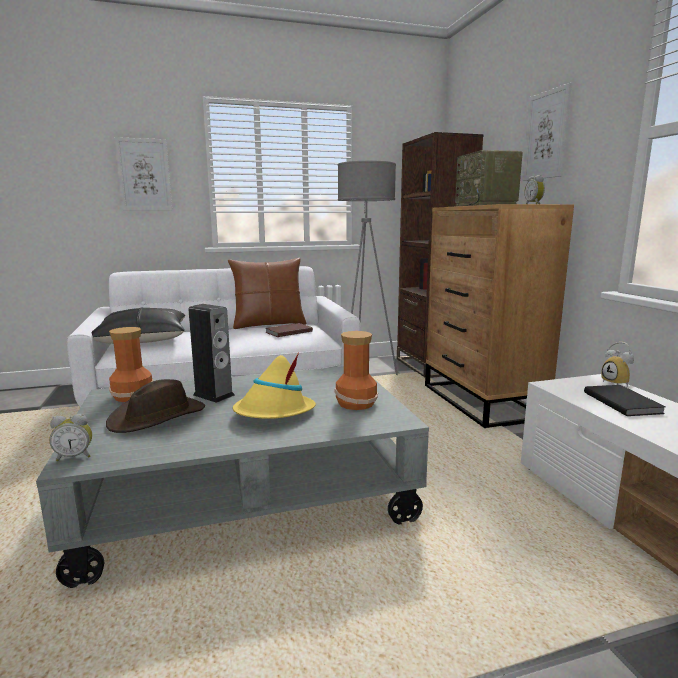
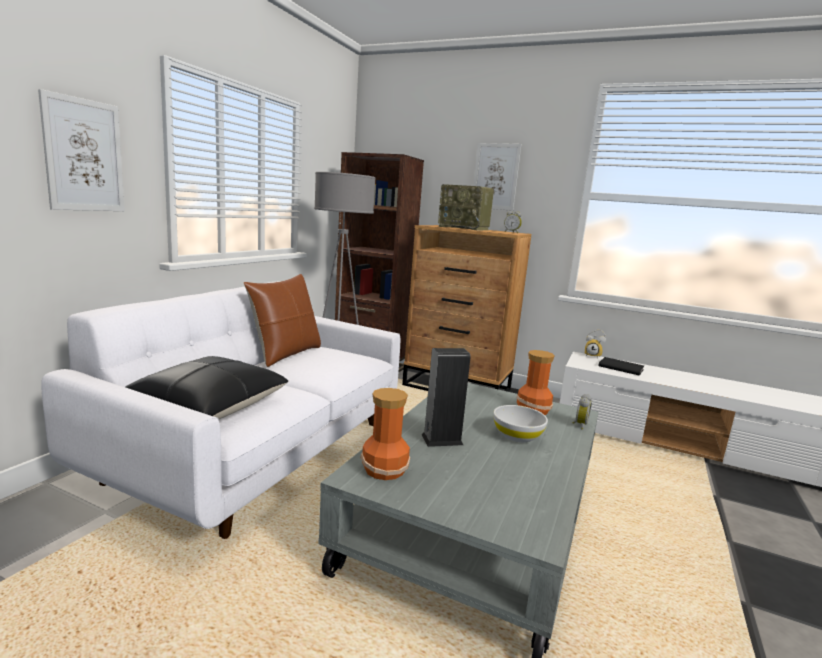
camera: 50 degrees left, 0 degrees up
alarm clock [49,414,92,461] -> alarm clock moved to [572,394,592,430]
brown hat [106,379,205,433] -> none
yellow hat [233,352,316,419] -> white bowl [493,405,548,442]
brown book [265,323,313,337] -> none

